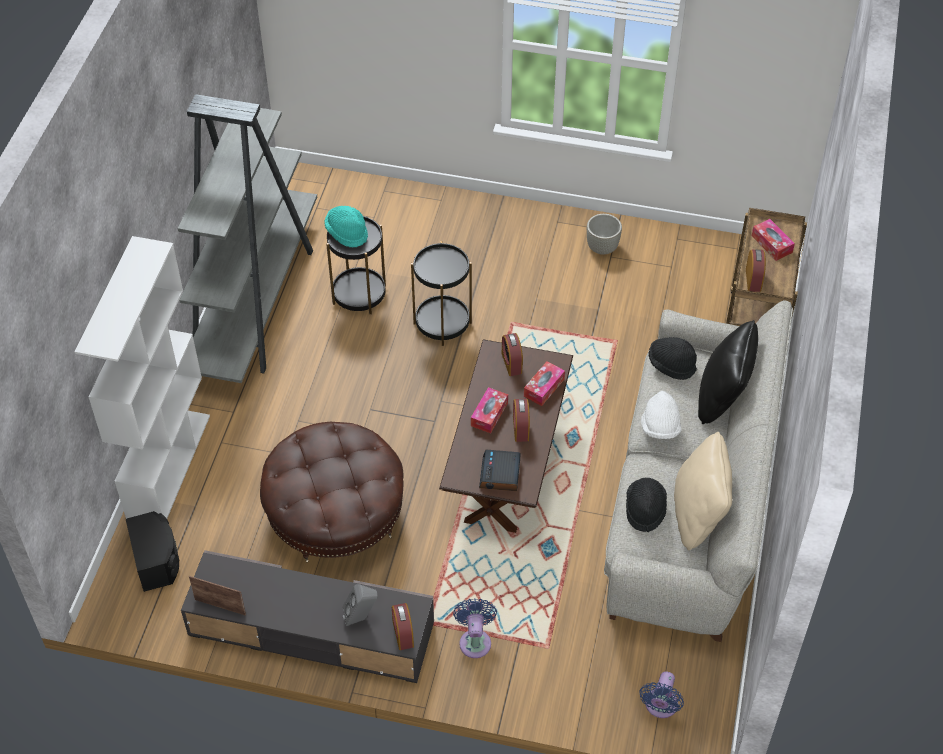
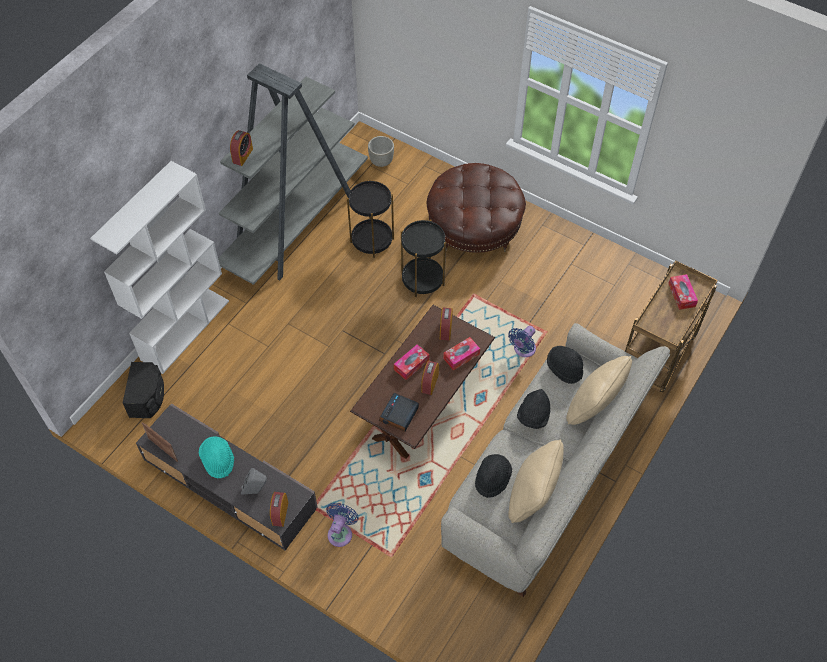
camera: 20 degrees right, 5 degrees up
brown ottoman [260,422,404,562] -> brown ottoman moved to [426,163,526,253]
turquoise hat [325,206,368,247] -> turquoise hat moved to [199,436,234,479]
grey planter [587,214,622,255] -> grey planter moved to [368,136,394,167]
blue fan [640,671,684,718] -> blue fan moved to [508,326,536,357]
white hat [641,391,682,439] -> black hat [517,389,551,429]
black pillow [698,320,758,424] -> beige pillow [566,356,632,425]
alarm clock [746,250,766,292] -> alarm clock moved to [230,130,253,166]

